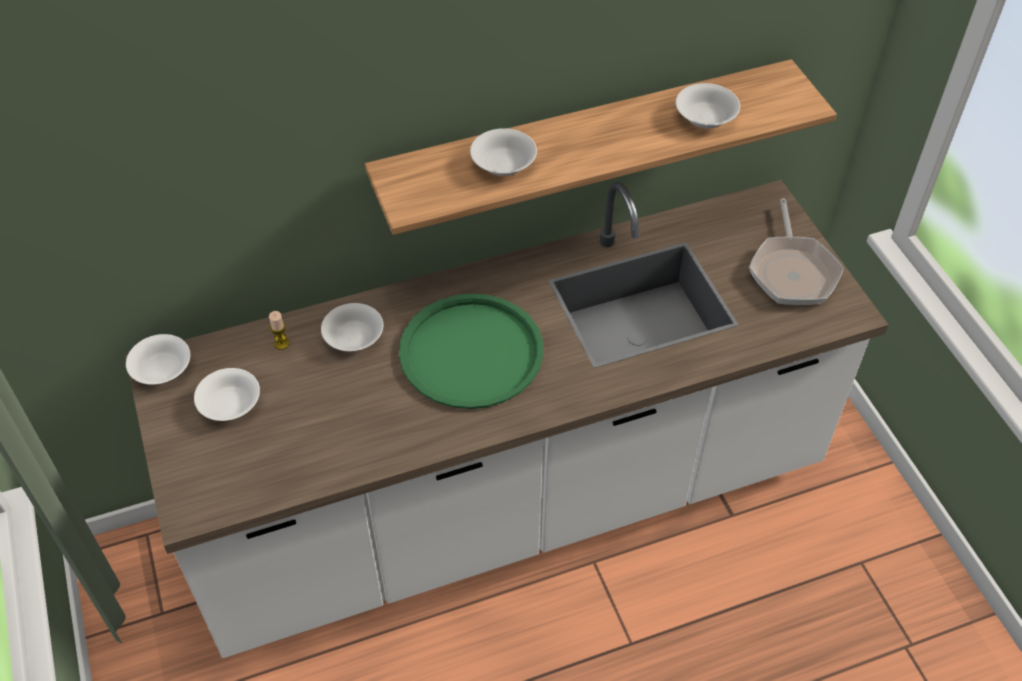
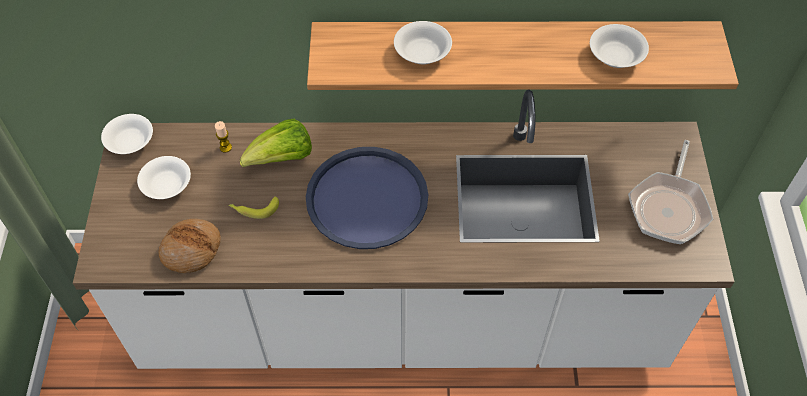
camera: 20 degrees right, 5 degrees up
white bowl [321,303,383,351] -> lettuce [240,119,312,167]
green tray [399,293,544,409] -> blue tray [306,147,428,249]
none -> bread [159,219,221,273]
none -> banana [229,196,279,219]

